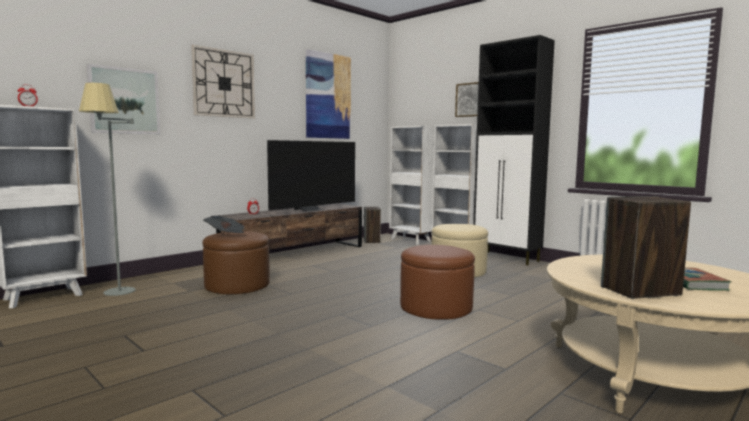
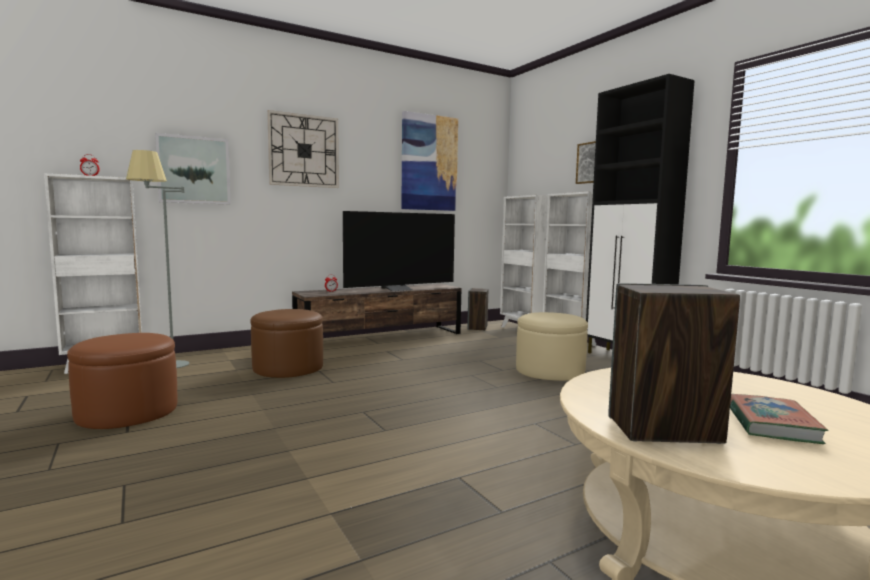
camera: 15 degrees right, 0 degrees up
newspaper [203,216,246,233] -> none
brown ottoman [400,245,475,320] -> brown ottoman moved to [67,333,178,429]

